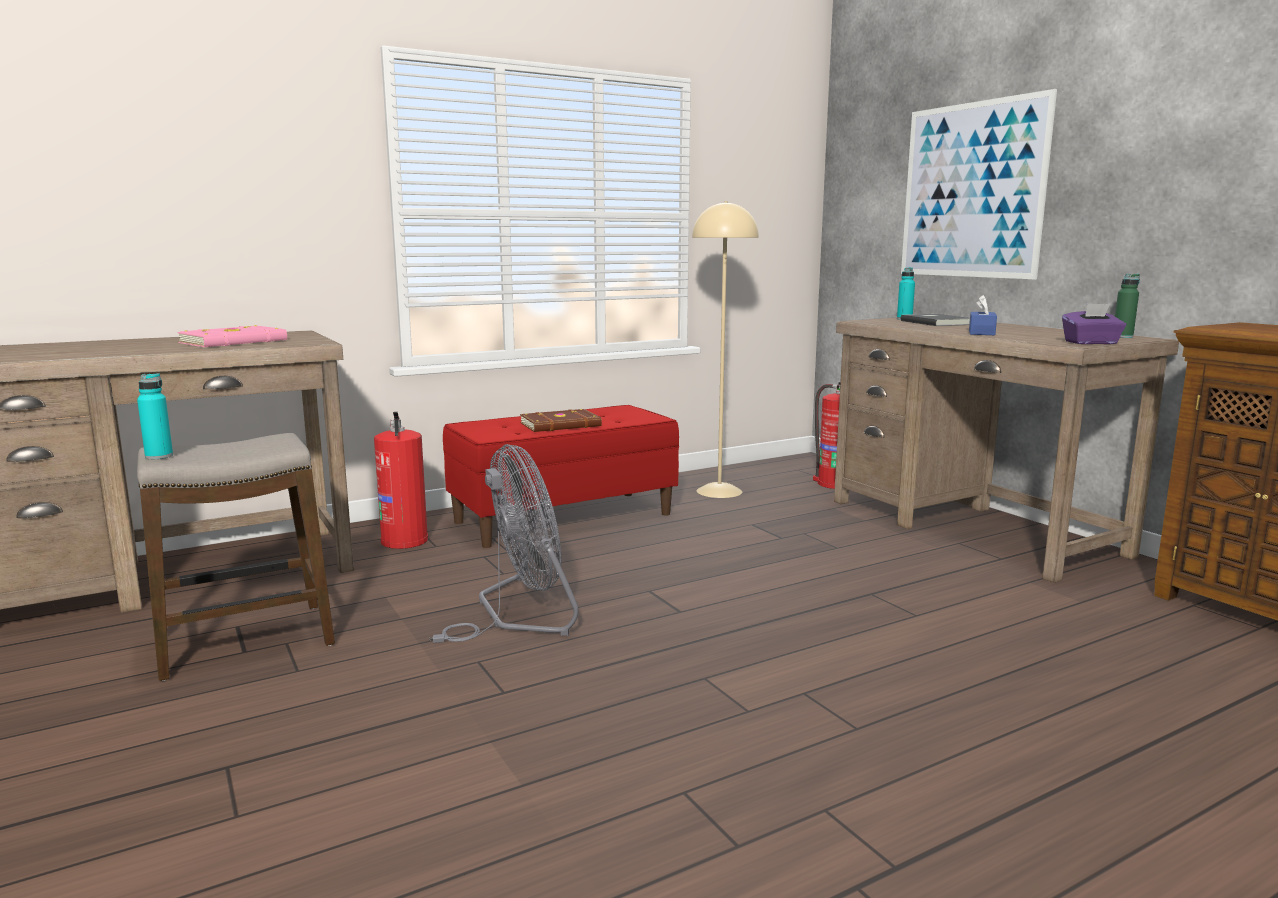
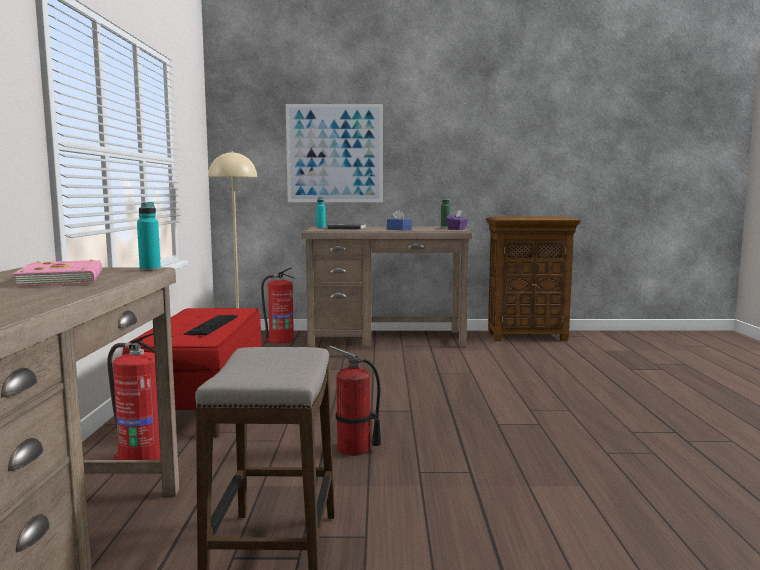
camera: 60 degrees left, 5 degrees down
turquoise bottle [137,373,173,459] -> turquoise bottle moved to [137,202,161,271]
grey fan [429,444,578,643] -> fire extinguisher [329,346,381,456]
brown book [520,409,602,432] -> keyboard [184,315,237,335]

